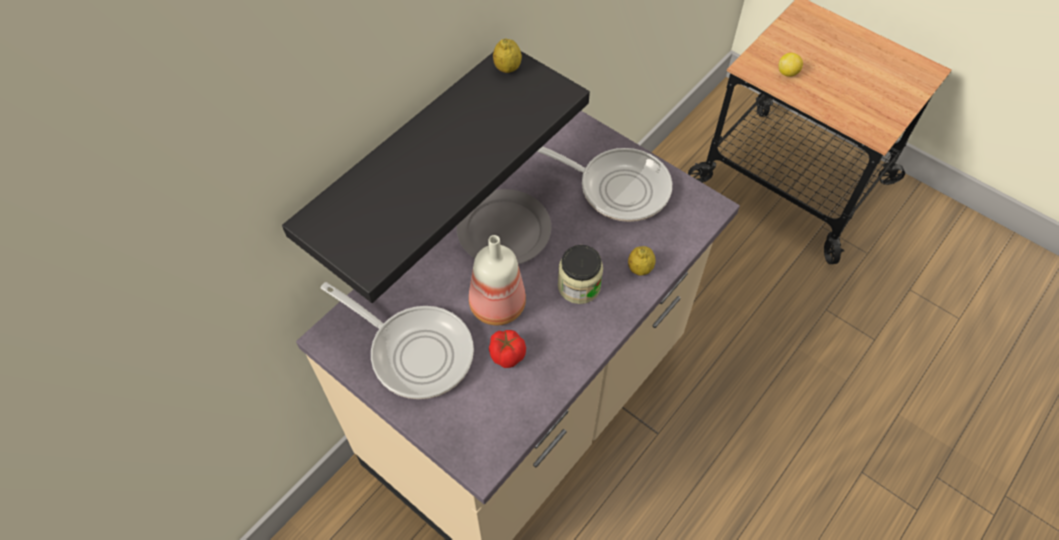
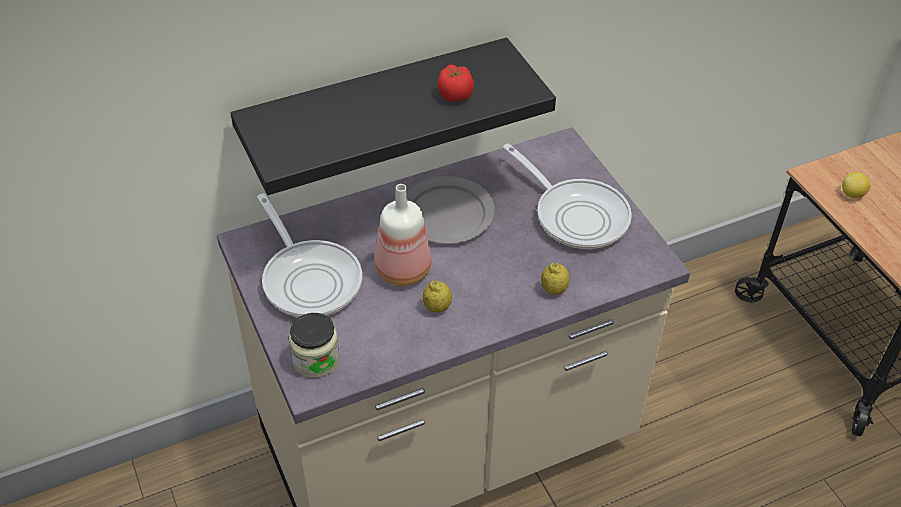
camera: 25 degrees right, 10 degrees down
tomato [489,330,526,368] -> tomato moved to [438,64,474,102]
lemon [493,38,522,73] -> lemon moved to [423,280,452,312]
jar [558,245,603,304] -> jar moved to [289,313,340,378]

